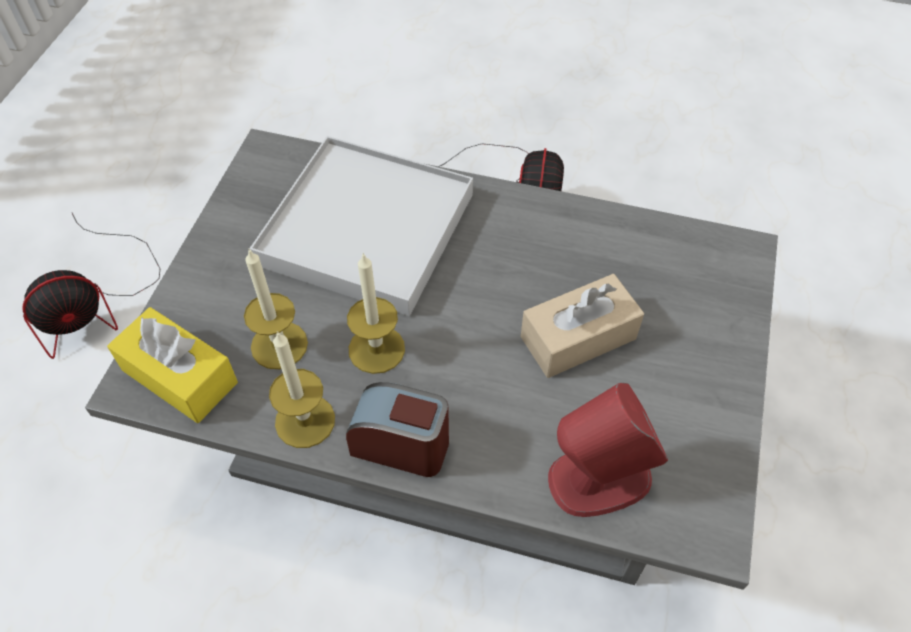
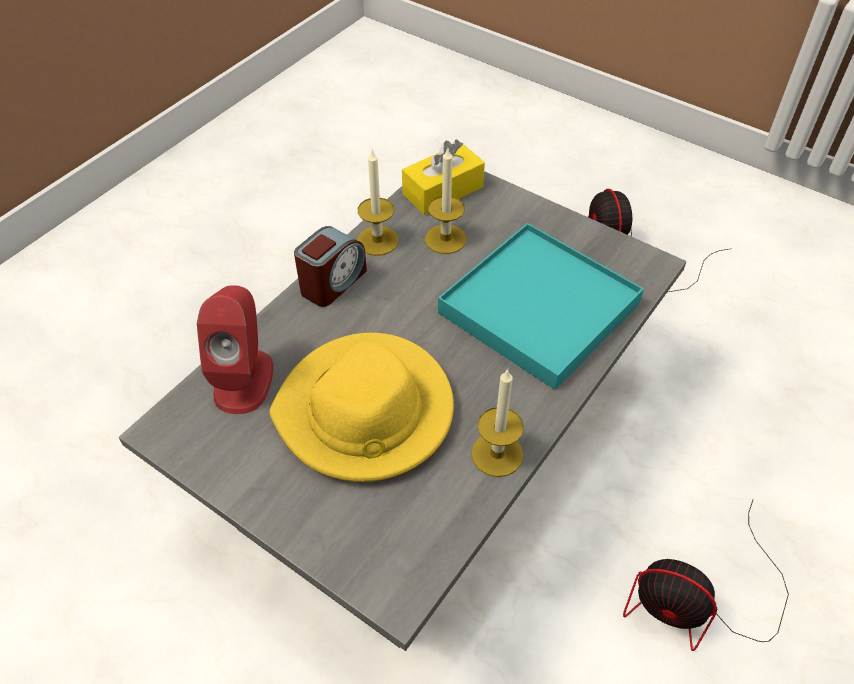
camera: 110 degrees right, 5 degrees down
white tray [249,136,473,316] -> turquoise tray [438,223,644,390]
candle [347,253,405,374] -> candle moved to [471,368,524,477]
beige tissue box [521,274,644,378] -> yellow hat [269,333,454,482]

